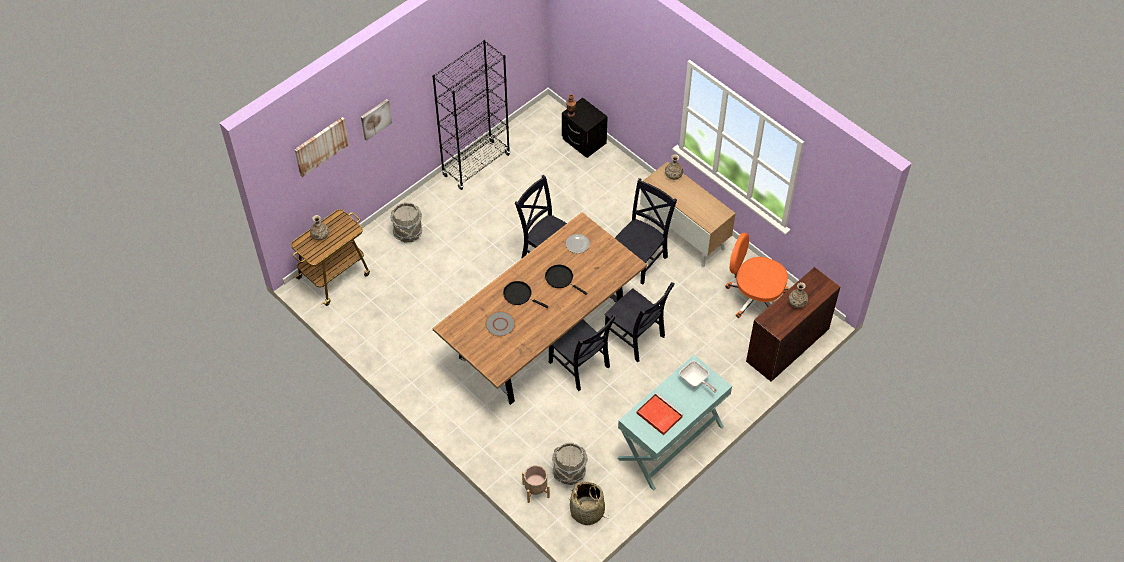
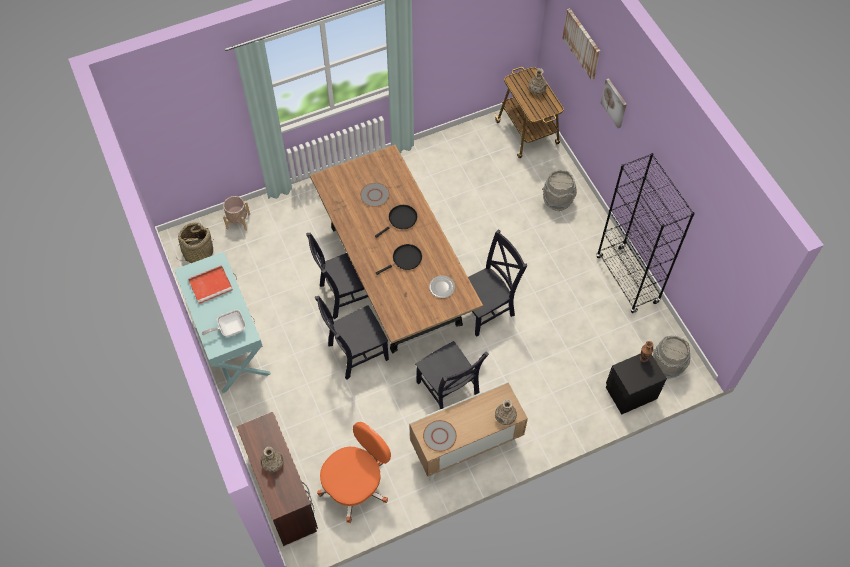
camera: 110 degrees right, 5 degrees up
grey bucket [552,443,588,485] -> grey bucket moved to [653,336,691,379]
none -> grey plate [423,420,457,452]

